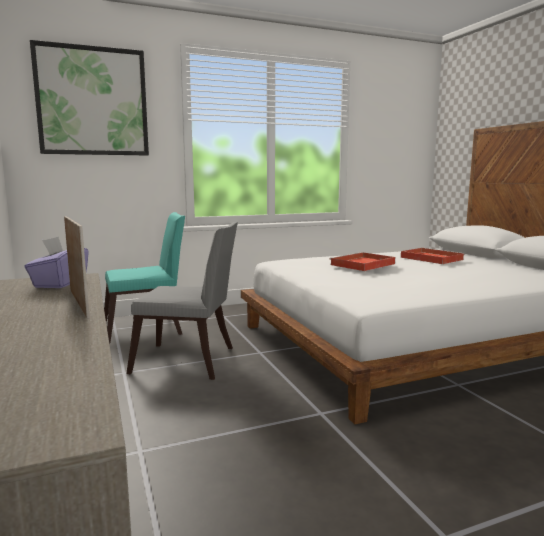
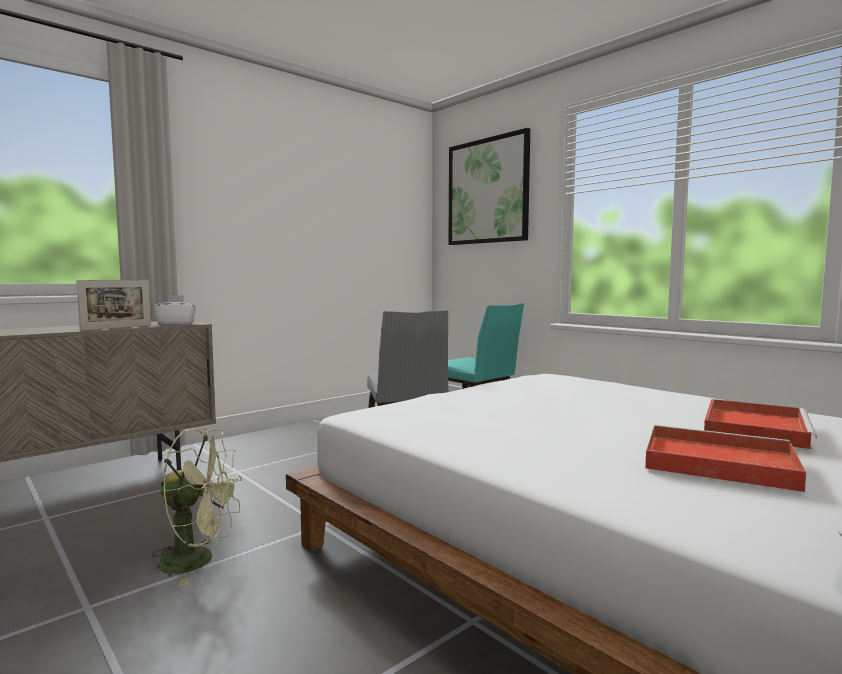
camera: 70 degrees right, 5 degrees down
purple tissue box [24,237,89,288] -> white tissue box [153,295,196,325]
red tray [330,252,395,271] -> red tray moved to [645,425,807,492]
none -> green fan [152,428,242,586]

